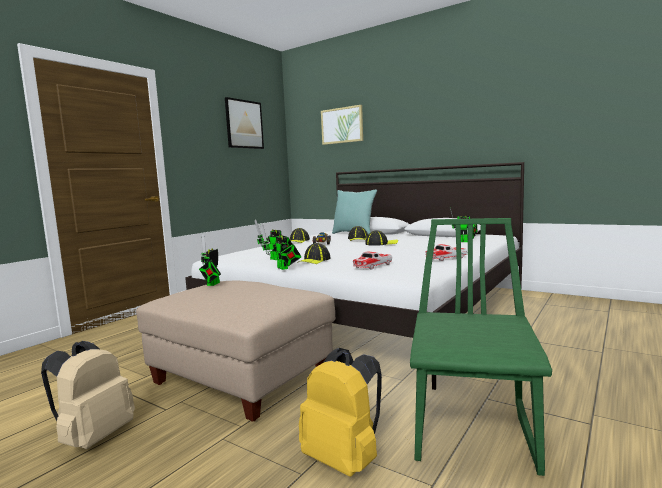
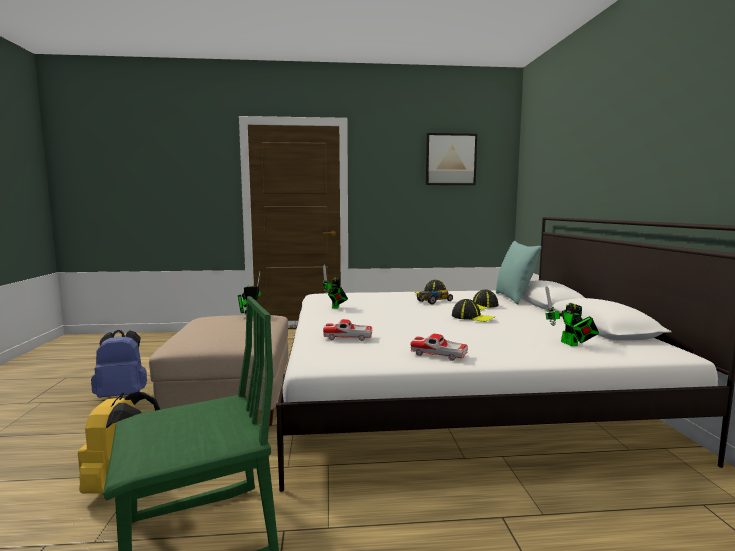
camera: 50 degrees right, 0 degrees up
beige backpack [41,341,135,449] -> blue backpack [91,330,147,398]
toy robot [260,223,302,270] -> none
cap [297,243,330,264] -> none
picture [321,105,363,145] -> none

